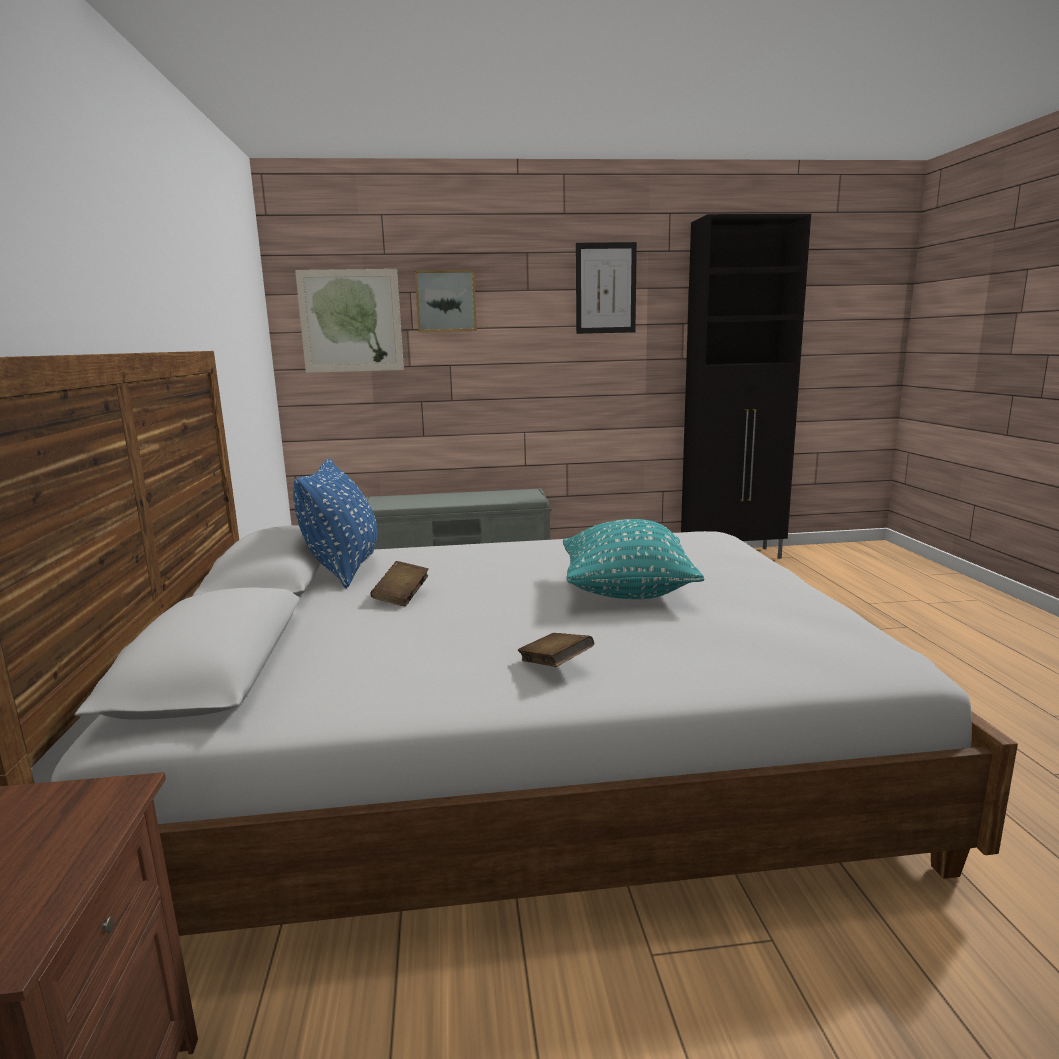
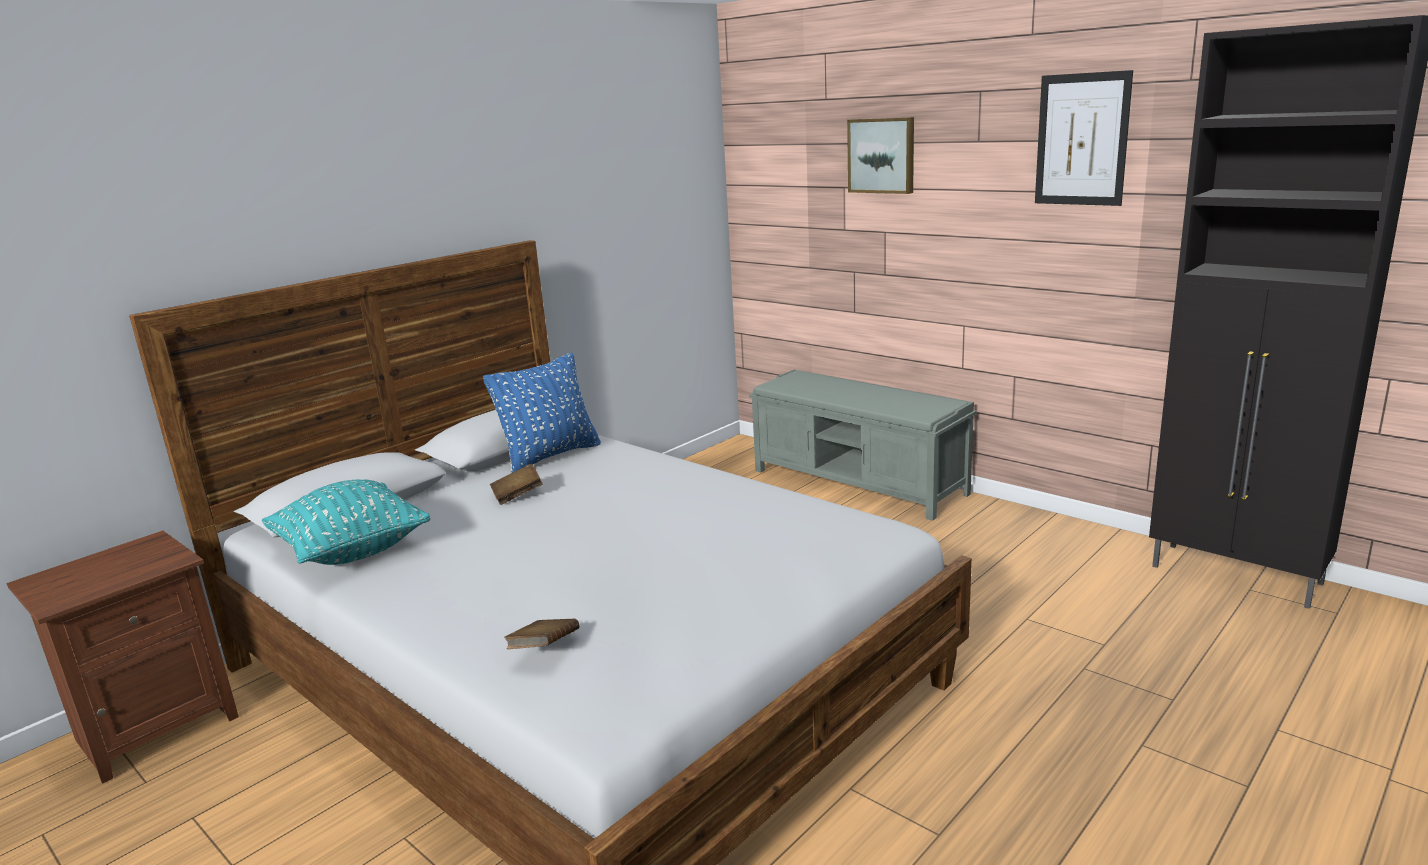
camera: 50 degrees right, 5 degrees up
picture [295,269,404,373] -> none
brown book [518,633,594,667] -> brown book moved to [504,619,579,649]
turquoise pillow [563,519,704,599] -> turquoise pillow moved to [262,479,430,565]

